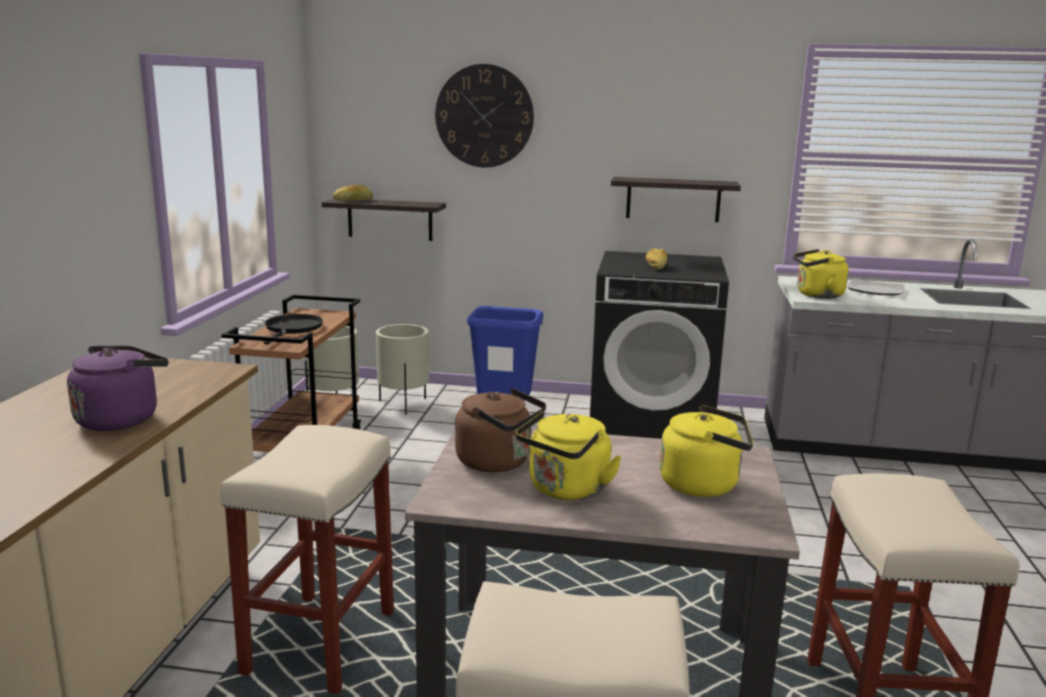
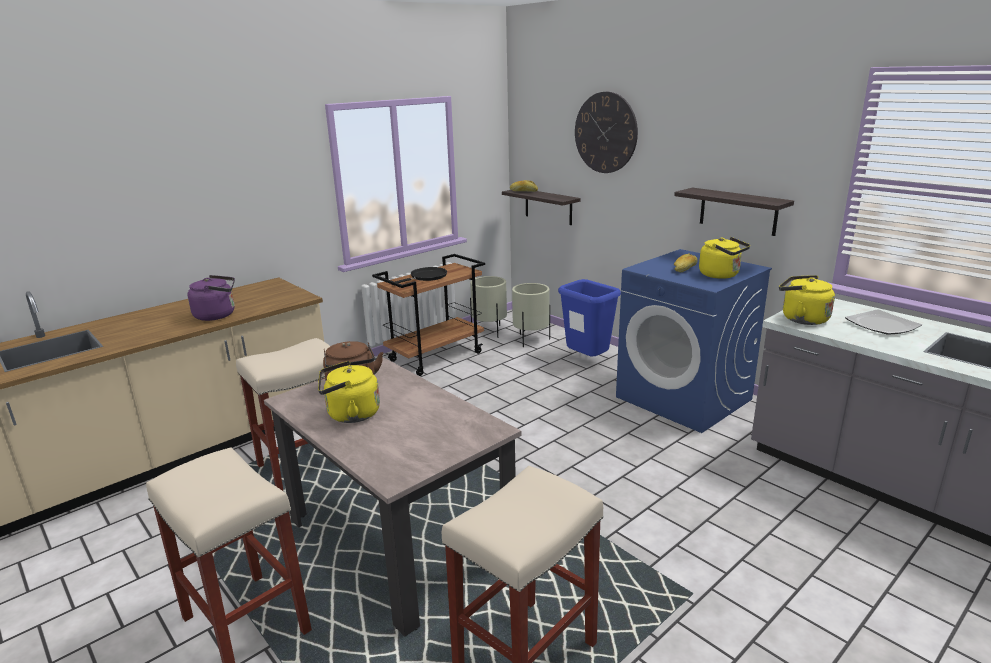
camera: 40 degrees right, 5 degrees up
black washing machine [590,251,729,439] -> blue washing machine [616,249,772,433]
yellow kettle [660,405,754,497] -> yellow kettle moved to [699,237,750,279]

